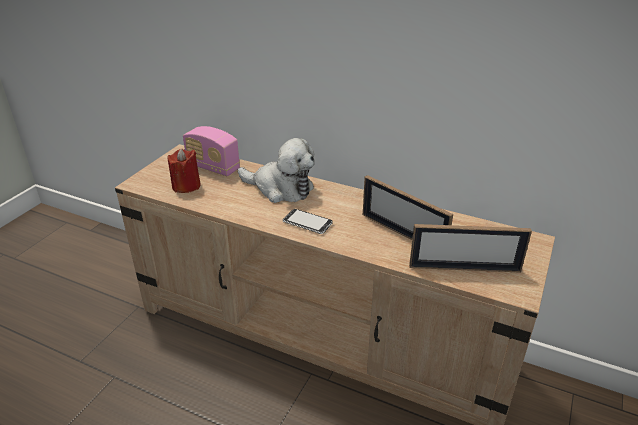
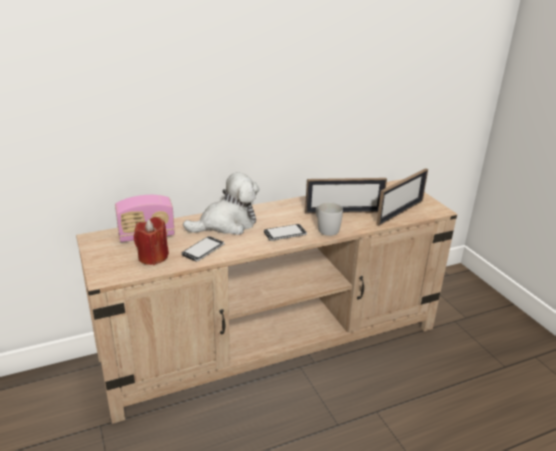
camera: 50 degrees left, 5 degrees down
none -> phone [182,236,224,262]
none -> white mug [316,202,343,236]

